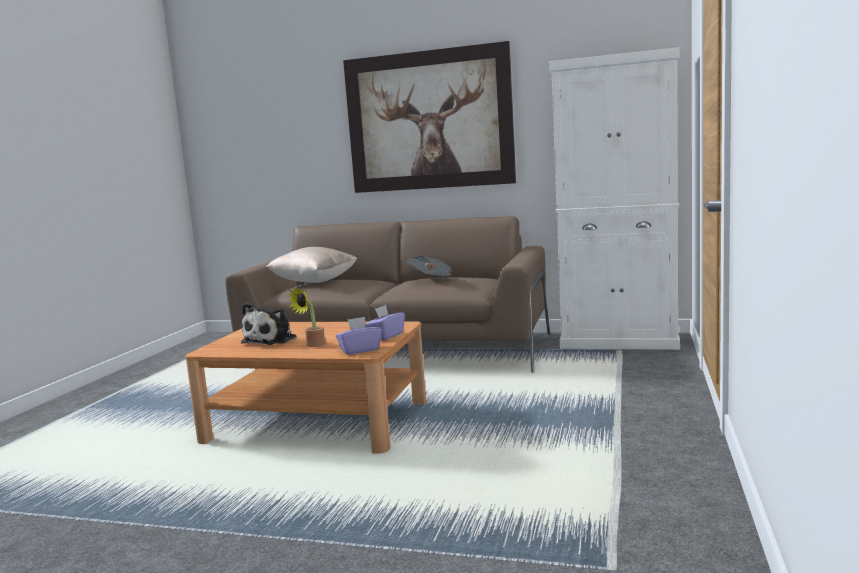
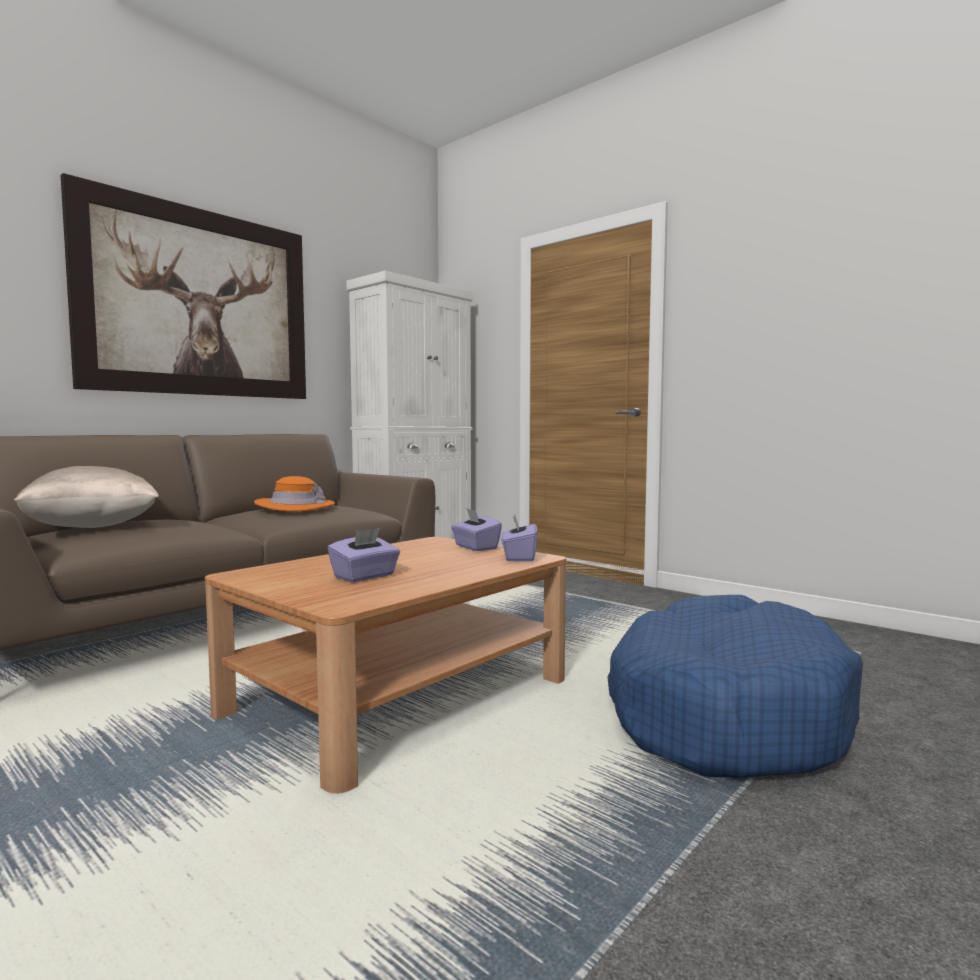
camera: 65 degrees left, 5 degrees down
plush toy [241,303,296,345] -> purple tissue box [327,528,400,582]
potted plant [288,287,325,347] -> none
newspaper [405,256,453,276] -> orange hat [254,476,335,511]
none -> blue dog bed [608,595,863,778]

